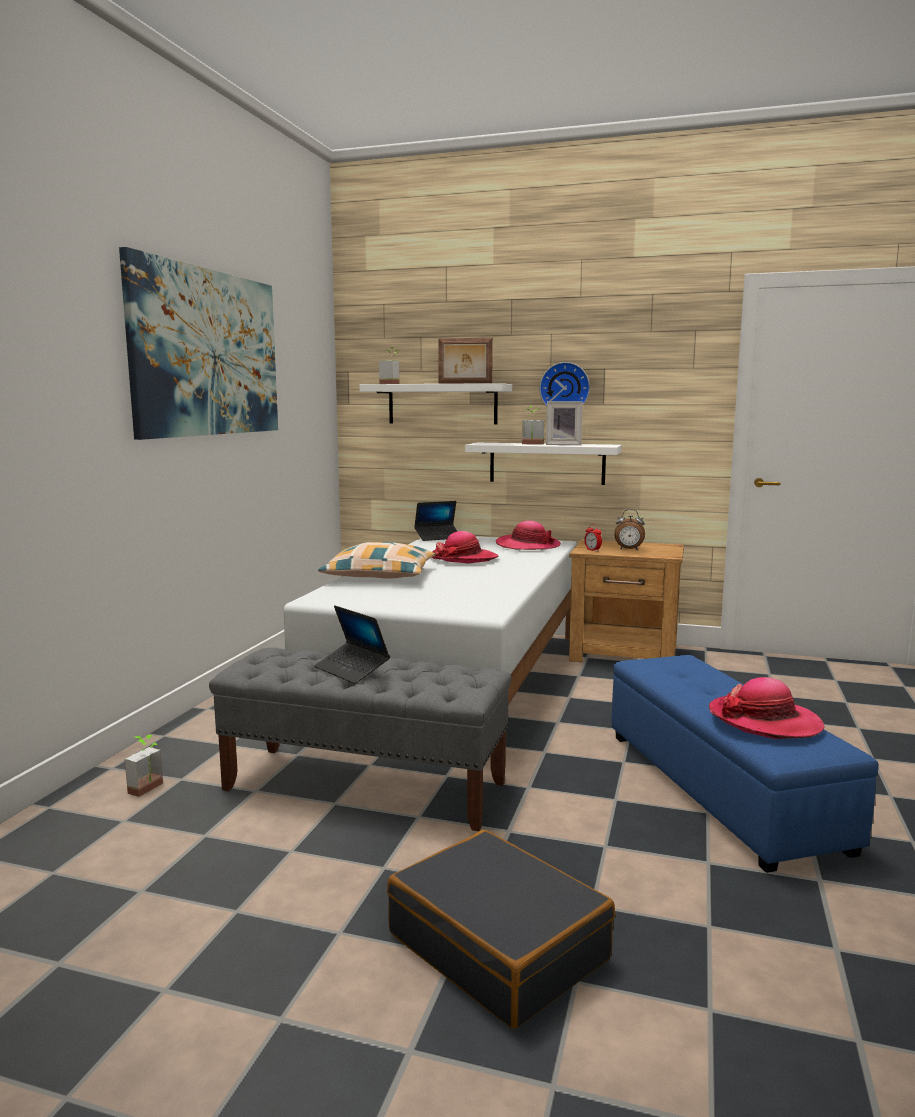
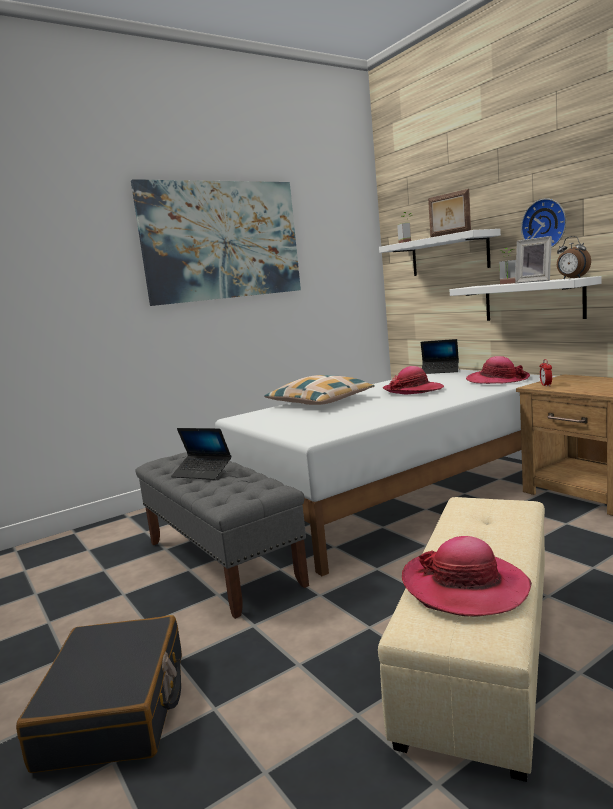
camera: 40 degrees right, 0 degrees up
potted plant [125,735,163,797] -> none
laptop [314,606,390,684] -> laptop turned 60 degrees counterclockwise [171,428,232,480]
blue ottoman [612,655,879,873] -> beige ottoman [378,497,545,782]
alarm clock [614,509,645,550] -> alarm clock moved to [557,236,591,279]

